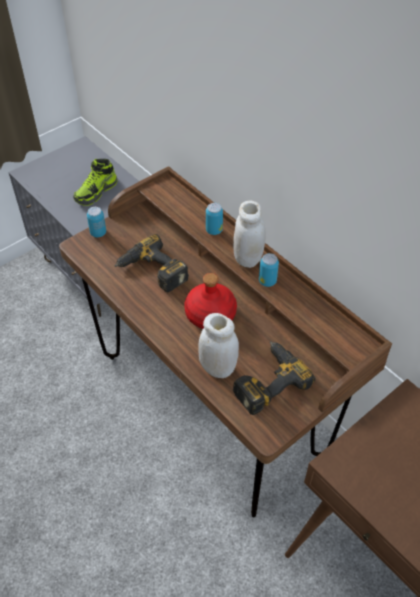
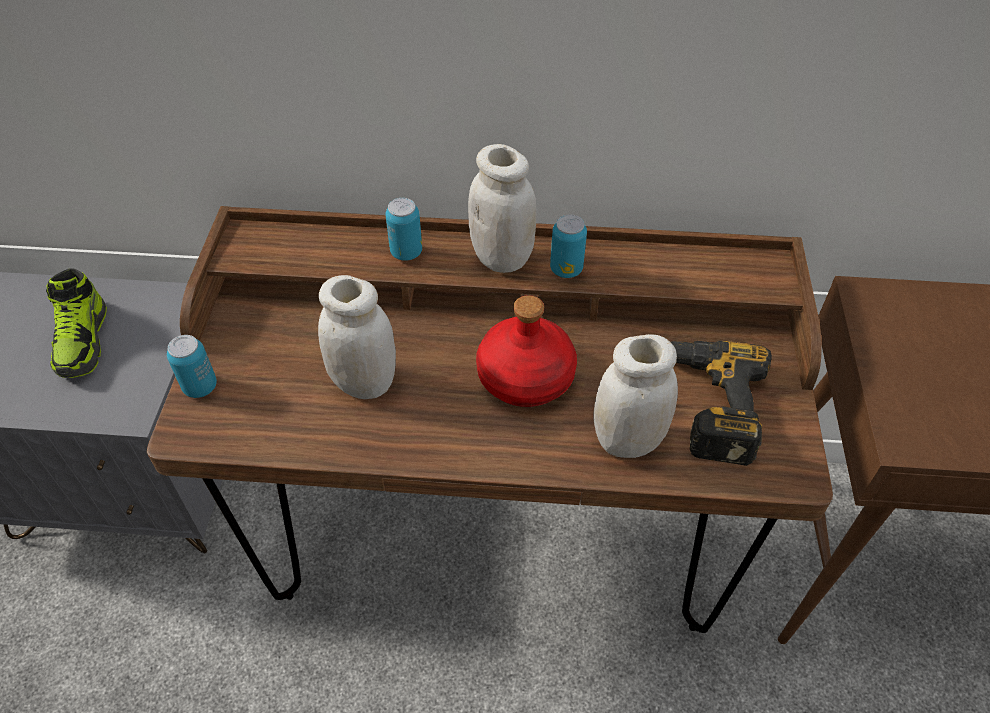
camera: 45 degrees left, 0 degrees up
power drill [115,234,189,292] -> white jar [318,275,396,399]

